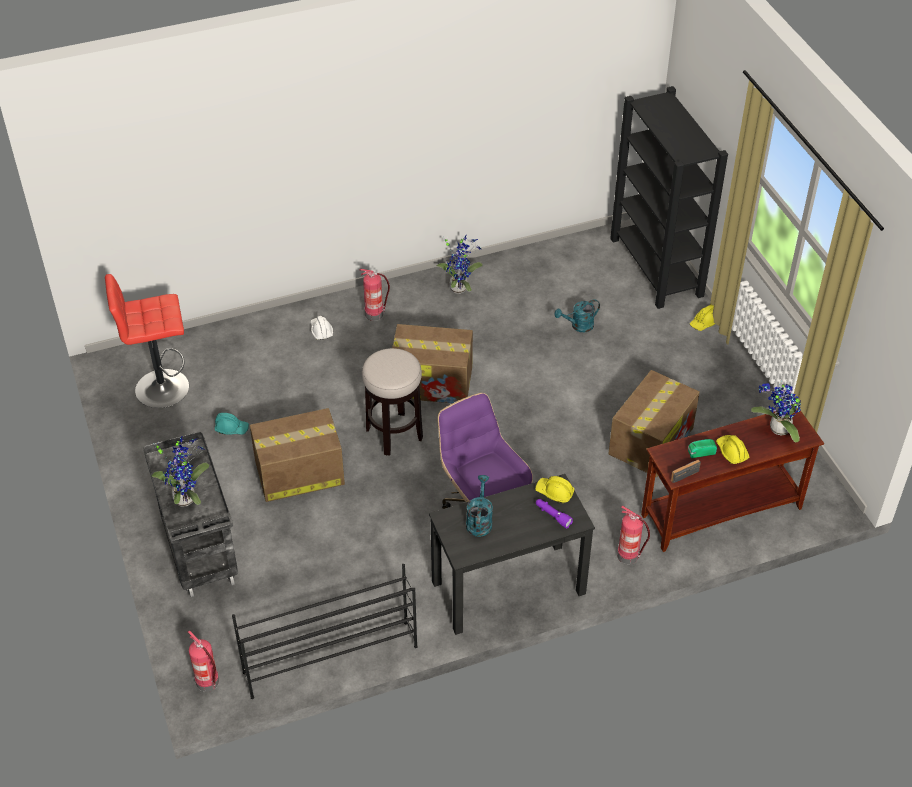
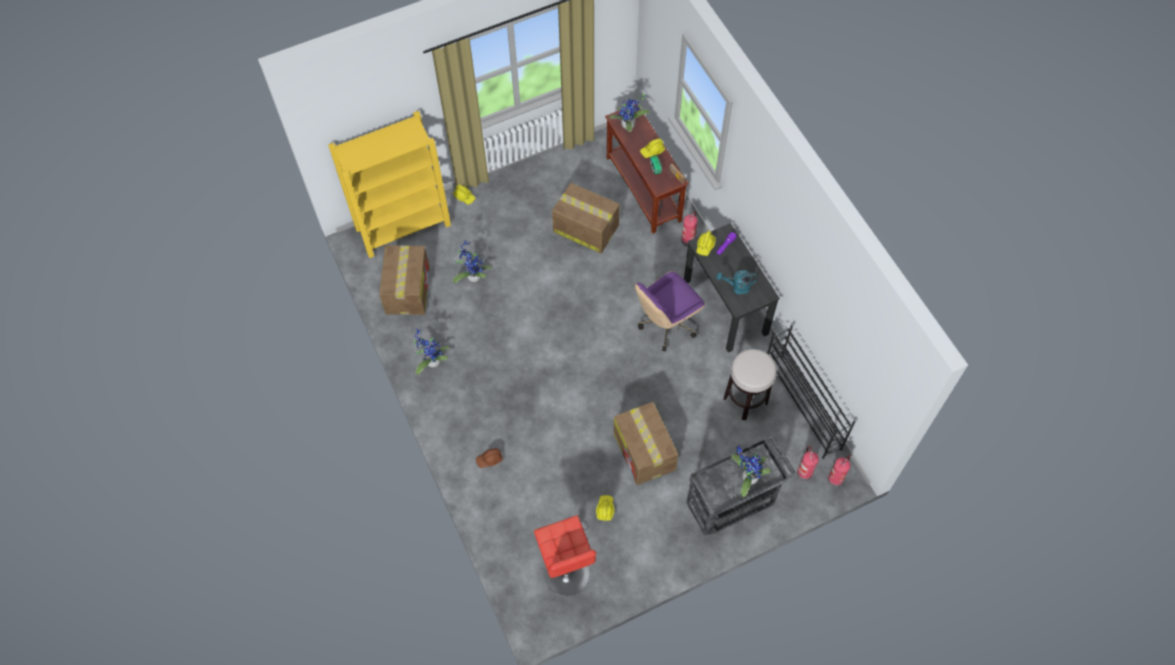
camera: 95 degrees left, 15 degrees up
turquoise hard hat [214,413,249,435] -> yellow hard hat [596,495,614,521]
white hard hat [311,316,333,340] -> brown hard hat [476,448,503,468]
fire extinguisher [360,269,390,321] -> fire extinguisher moved to [797,446,819,481]
stool [362,348,423,456] -> stool moved to [724,349,777,420]
cardboard box [392,324,473,403] -> cardboard box moved to [379,245,430,315]
turquoise watering can [555,299,600,332] -> potted plant [453,240,492,283]
black bookcase [610,86,728,309] -> yellow bookcase [328,111,451,258]

